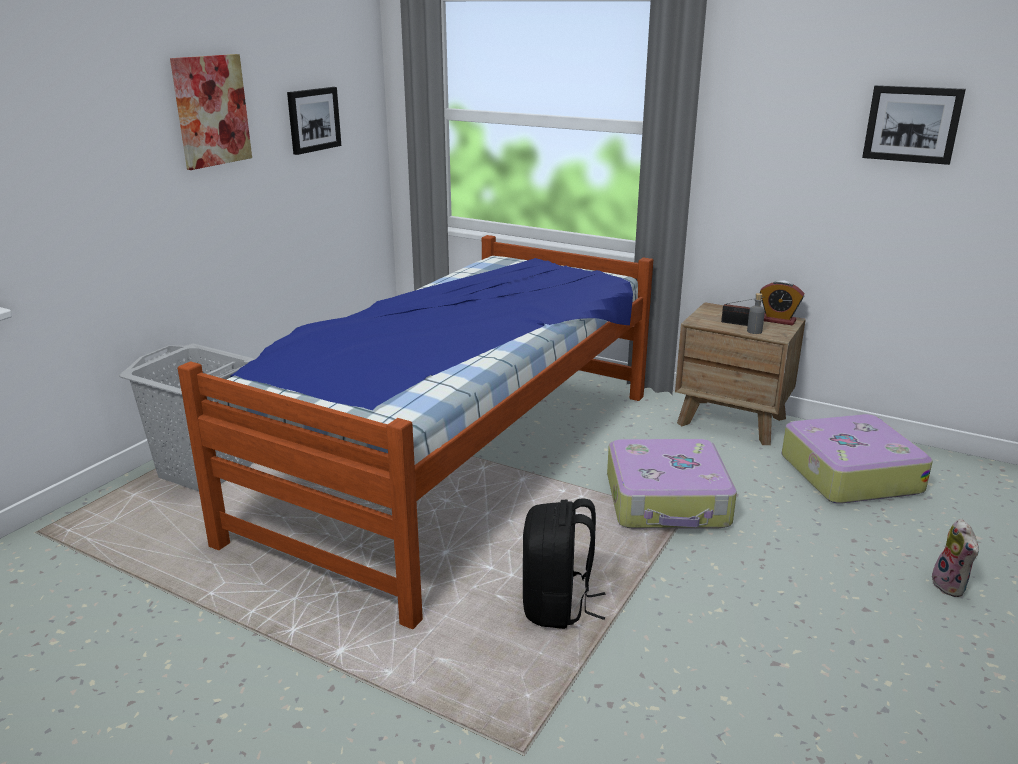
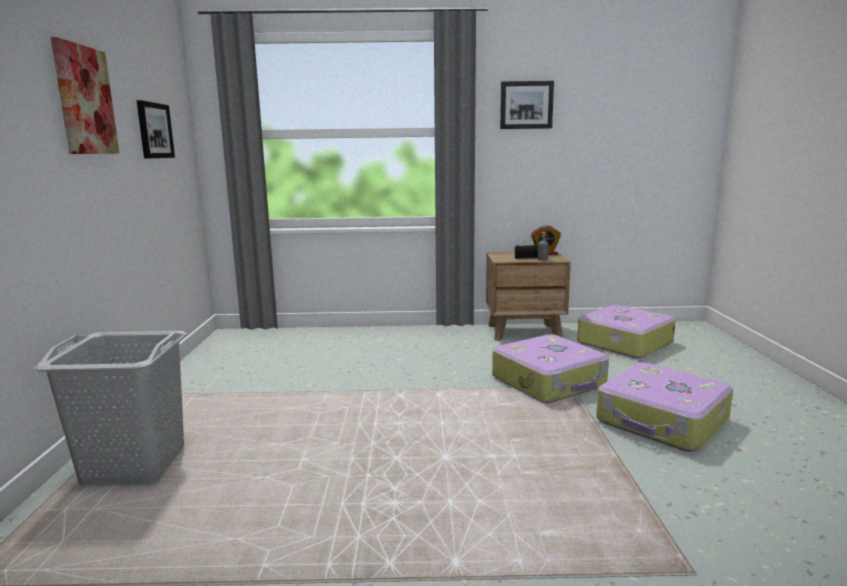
camera: 30 degrees left, 10 degrees down
bed [178,235,653,629] -> none
black backpack [523,498,606,629] -> none
picture [862,85,966,165] -> picture moved to [500,81,554,129]
plush toy [932,519,979,597] -> none
none -> suitcase [596,362,733,452]

